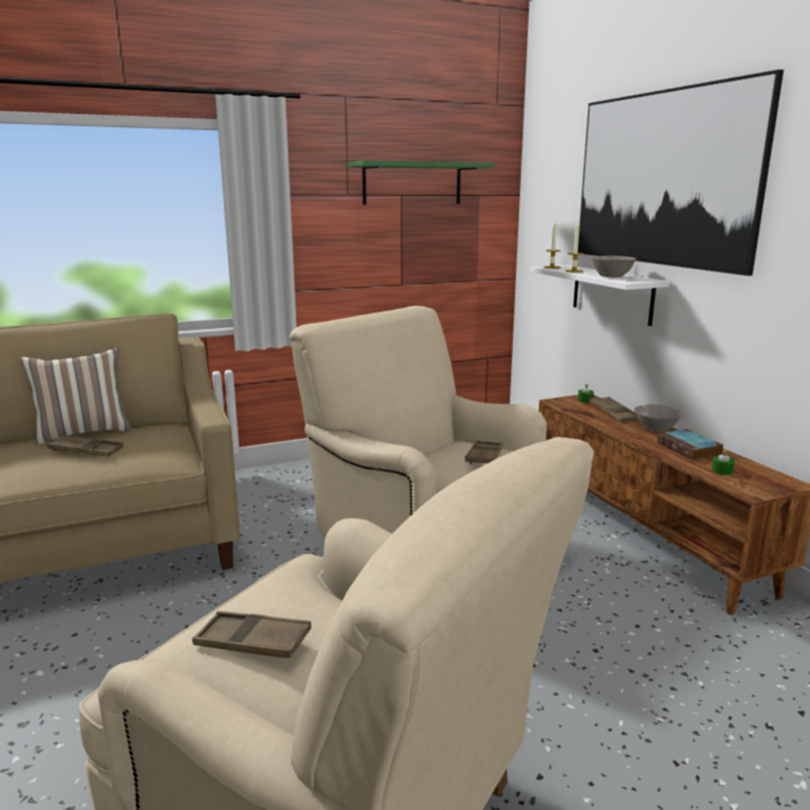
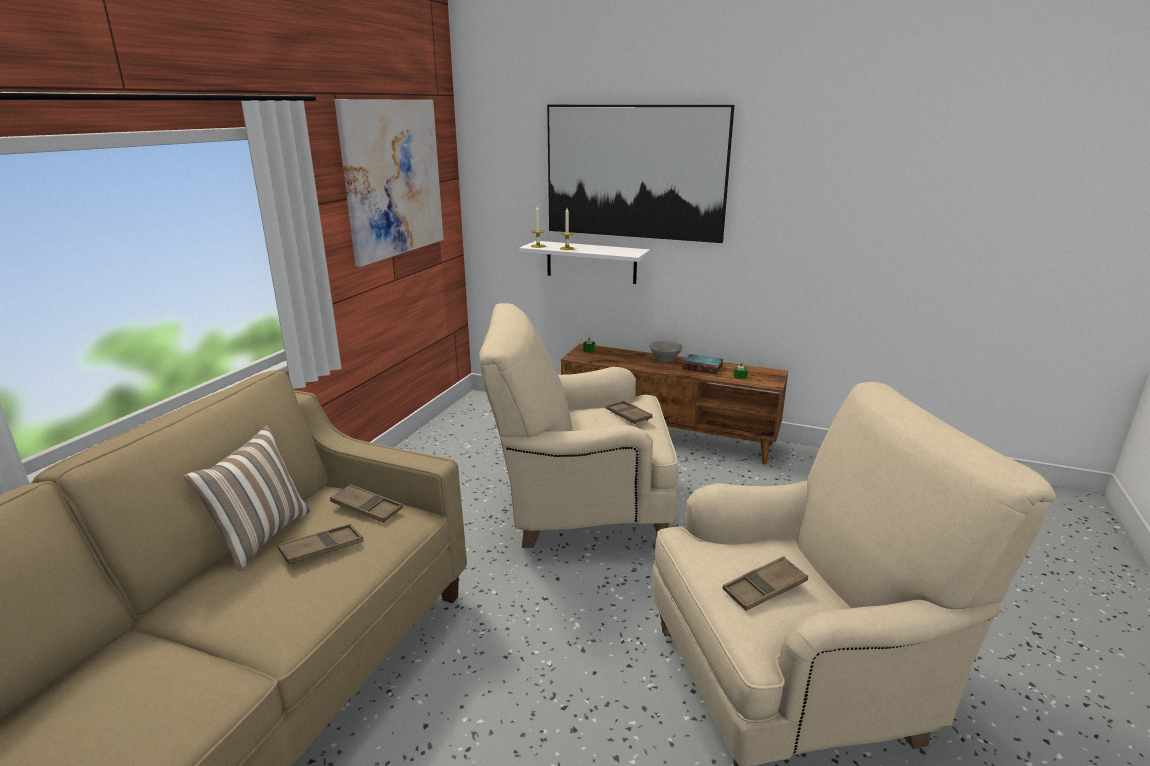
camera: 45 degrees left, 5 degrees up
green shelf [348,160,494,205] -> picture [335,99,444,267]
grey bowl [590,256,637,277] -> none
brown tray [590,397,639,422] -> brown tray moved to [330,484,403,523]

